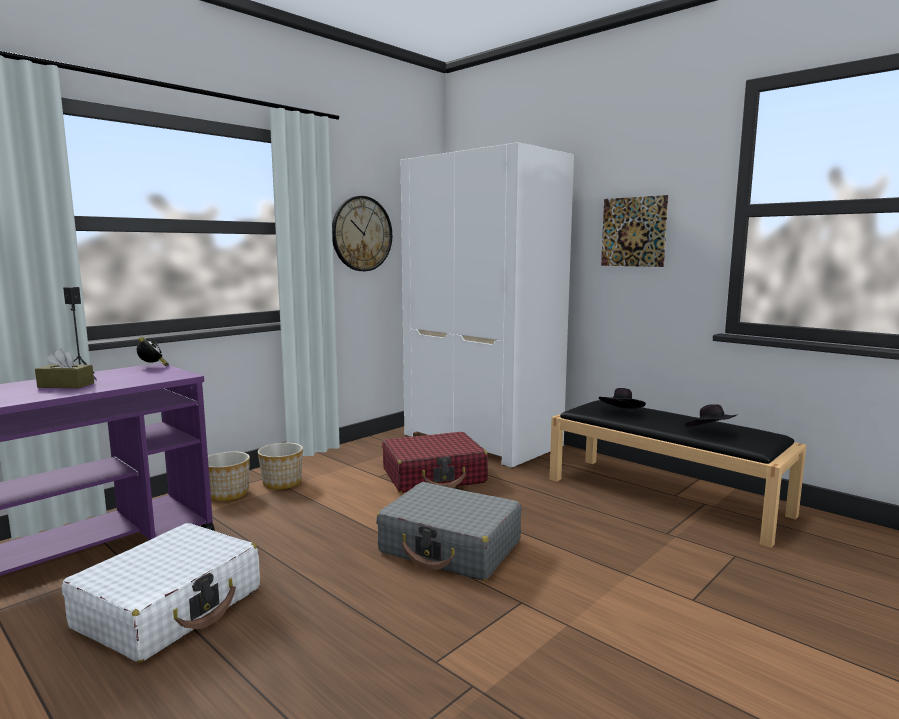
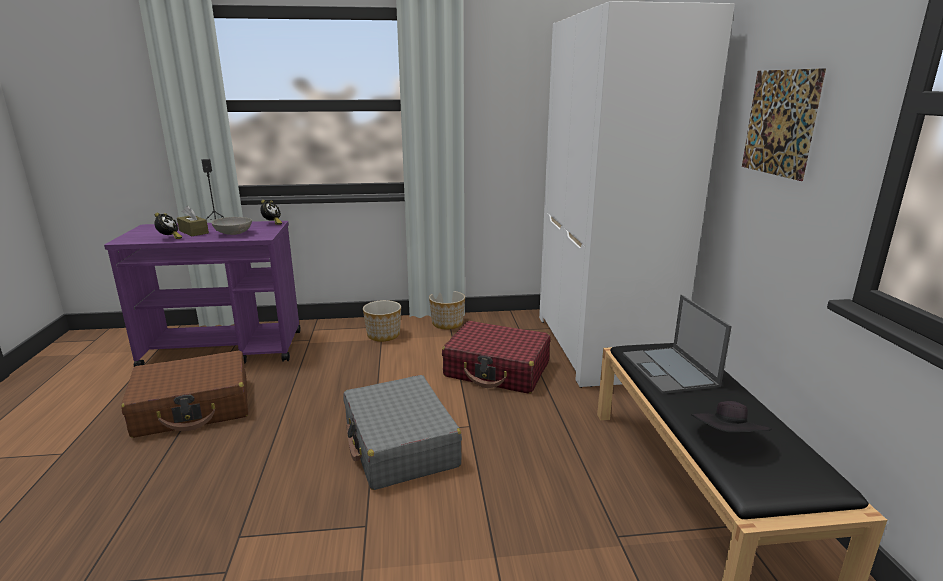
camera: 40 degrees right, 10 degrees up
white suitcase [62,523,260,663] -> brown suitcase [121,351,248,438]
planter [208,451,250,501] -> planter moved to [429,291,465,330]
wall clock [332,196,392,271] -> none
black hat [599,388,646,409] -> laptop [623,295,732,394]
none -> alarm clock [154,213,182,239]
none -> grey bowl [211,217,252,235]

